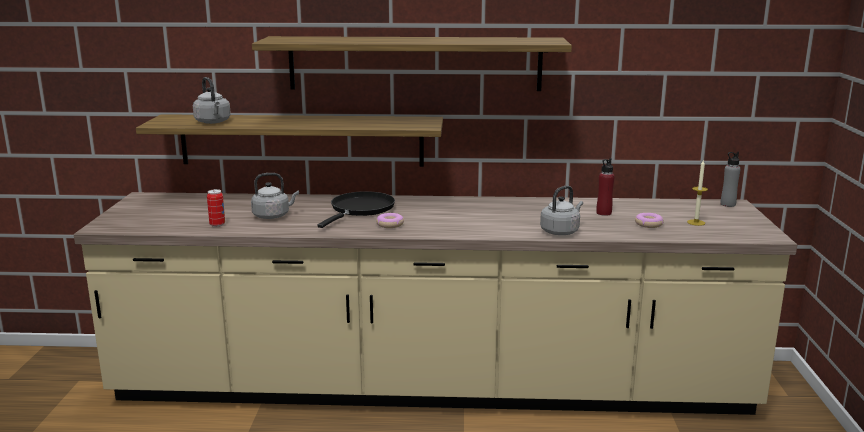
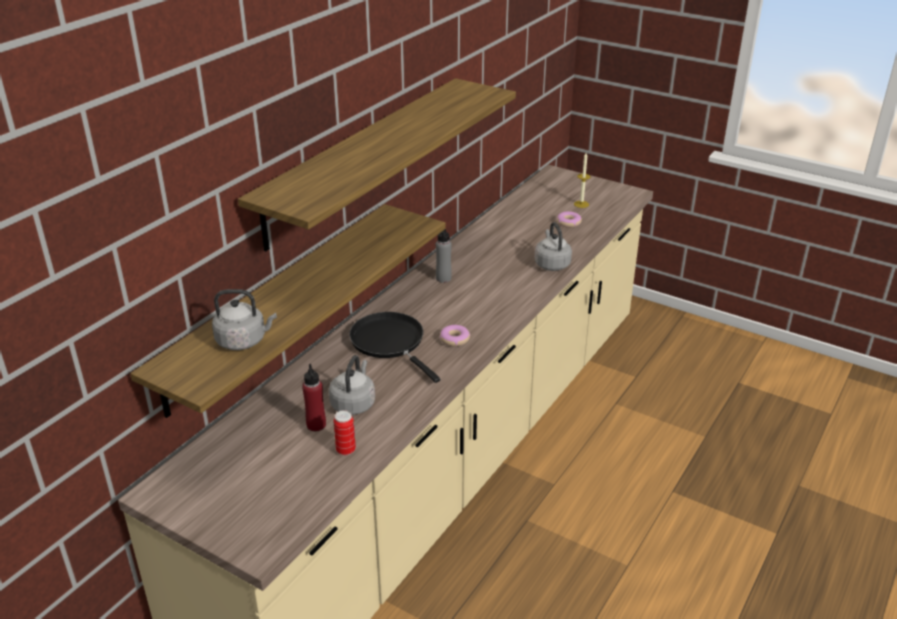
camera: 60 degrees left, 15 degrees up
red bottle [596,158,615,216] -> red bottle moved to [302,364,326,431]
grey bottle [720,152,741,207] -> grey bottle moved to [436,229,452,283]

